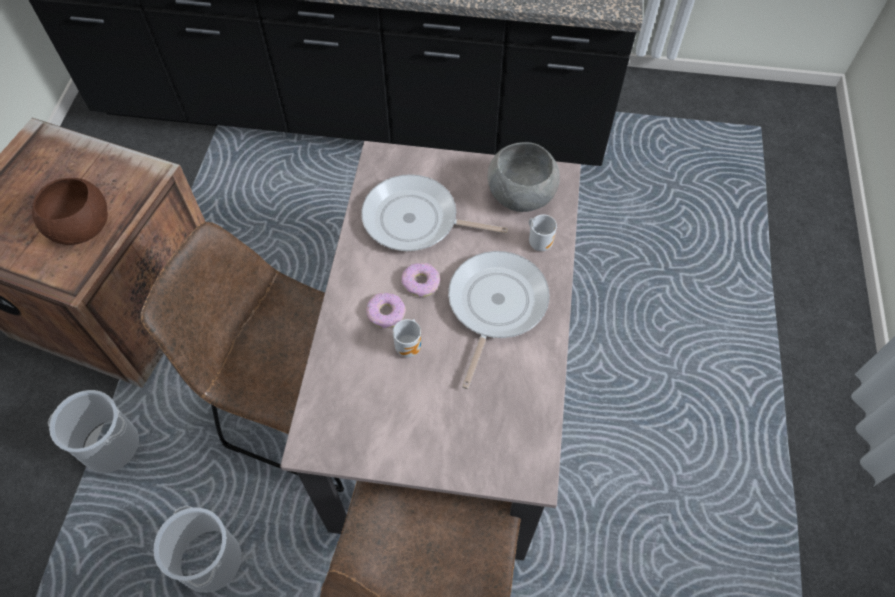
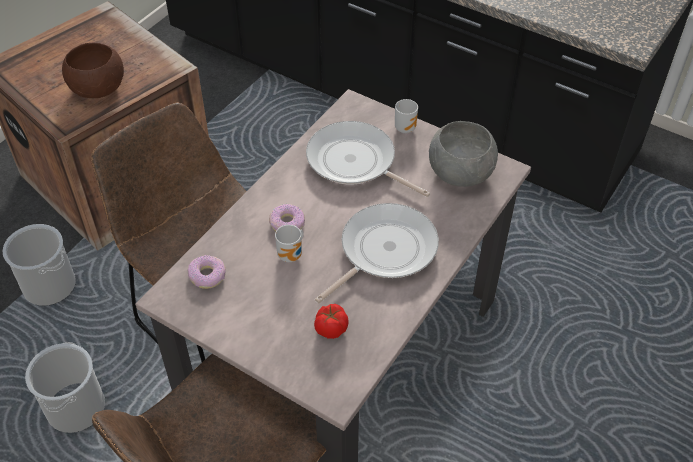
camera: 25 degrees right, 10 degrees down
donut [401,263,440,297] -> donut moved to [188,255,226,289]
mug [529,214,557,251] -> mug moved to [395,99,418,133]
none -> tomato [314,304,348,339]

